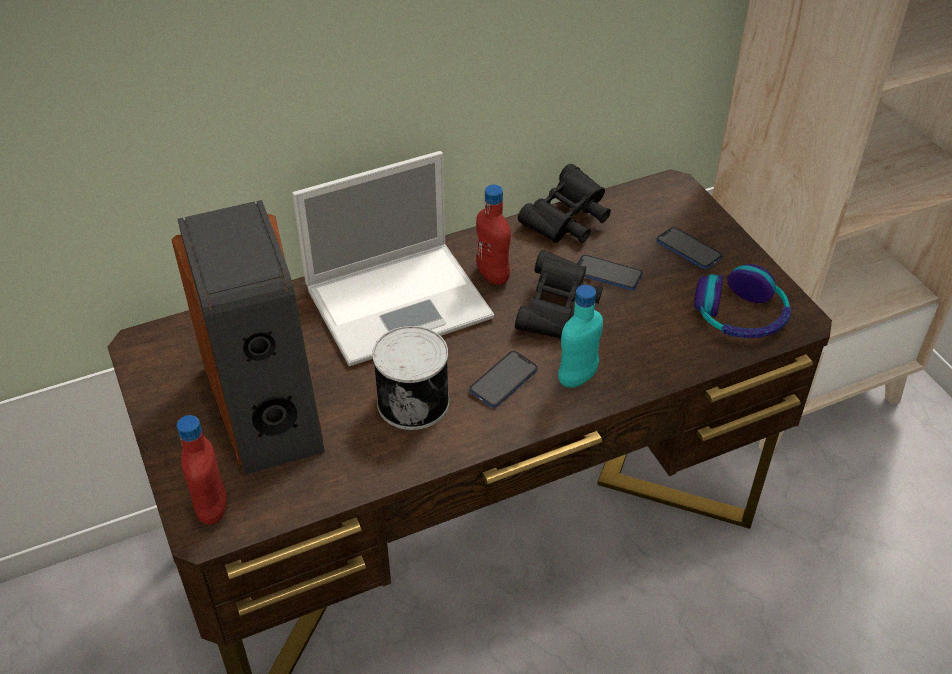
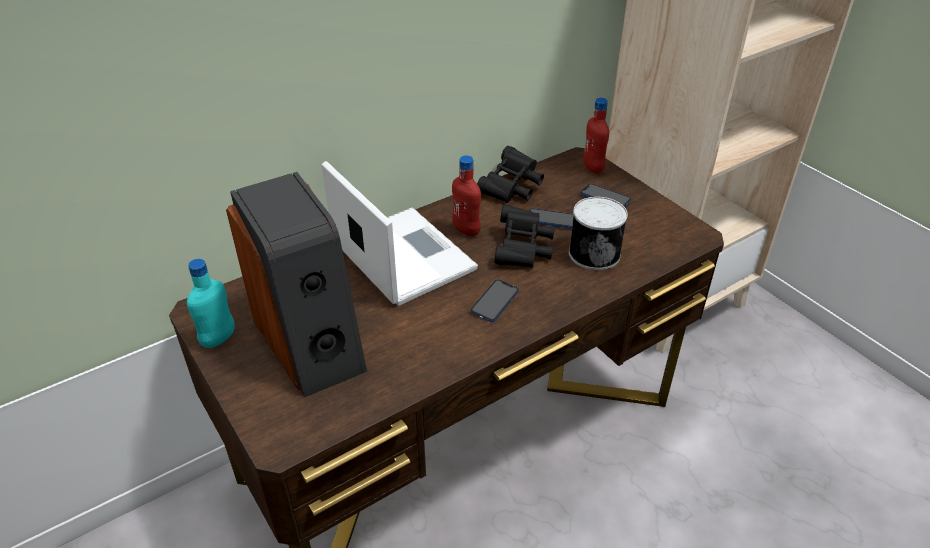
camera: 10 degrees left, 5 degrees down
red bottle [177,415,227,525] -> red bottle moved to [583,98,609,174]
laptop [292,151,494,366] -> laptop turned 90 degrees counterclockwise [322,161,478,306]
can [372,326,449,430] -> can moved to [569,197,628,270]
turquoise bottle [558,285,603,388] -> turquoise bottle moved to [187,259,235,348]
headphones [694,264,791,338] -> none

